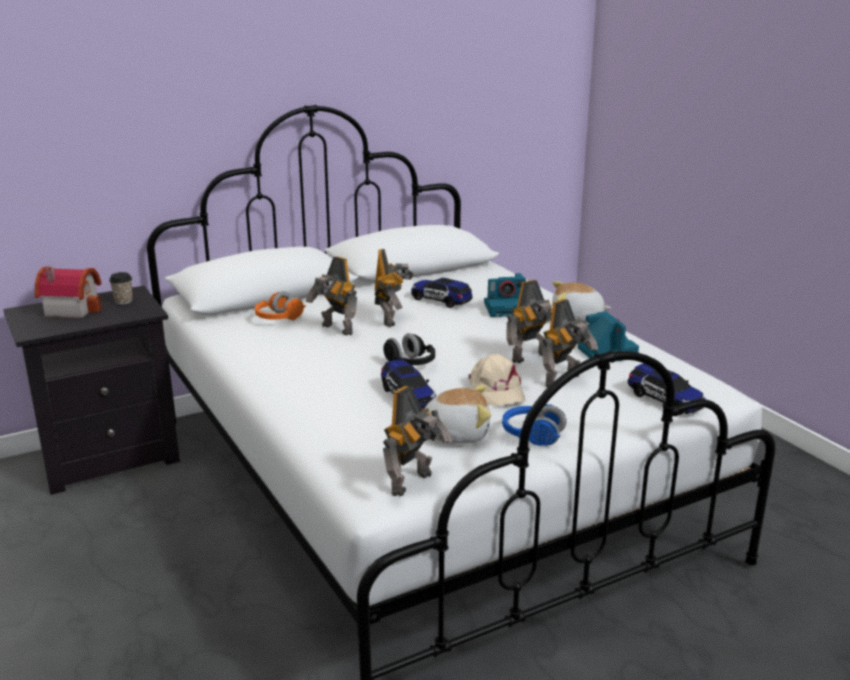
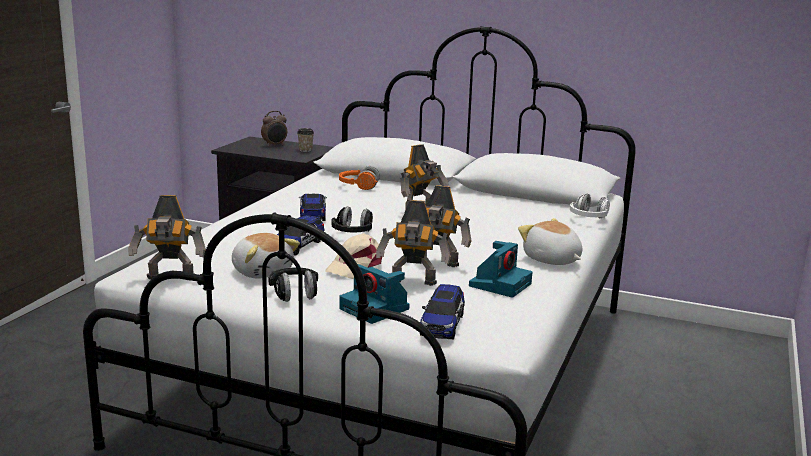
camera: 50 degrees right, 5 degrees down
toy house [35,266,102,318] -> alarm clock [261,111,287,147]
toy robot [306,256,357,335] -> none
toy car [411,278,473,308] -> toy car moved to [299,194,327,221]
camera [484,273,526,317] -> camera moved to [339,264,409,324]
blue headphones [502,404,566,446] -> black headphones [268,267,318,302]
none -> white headphones [570,194,610,219]

